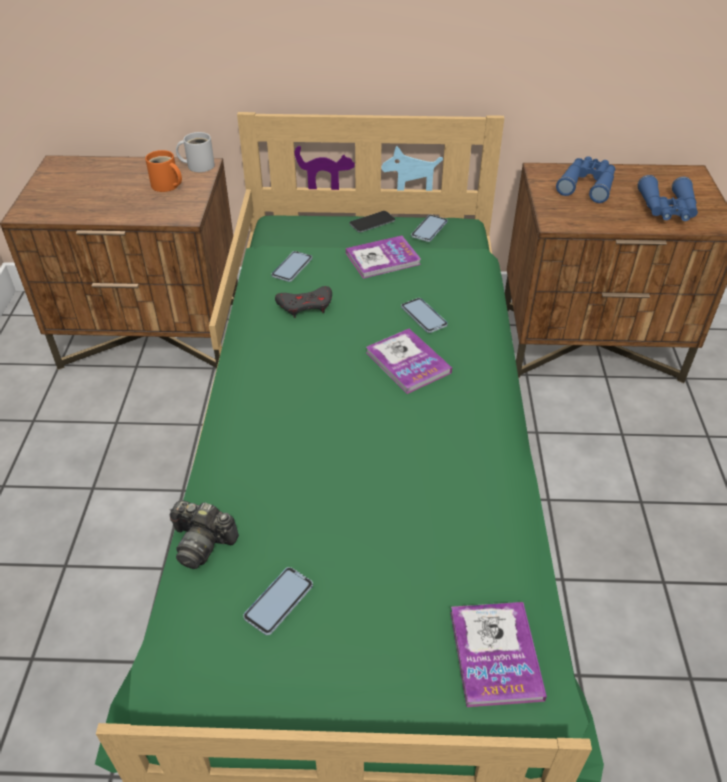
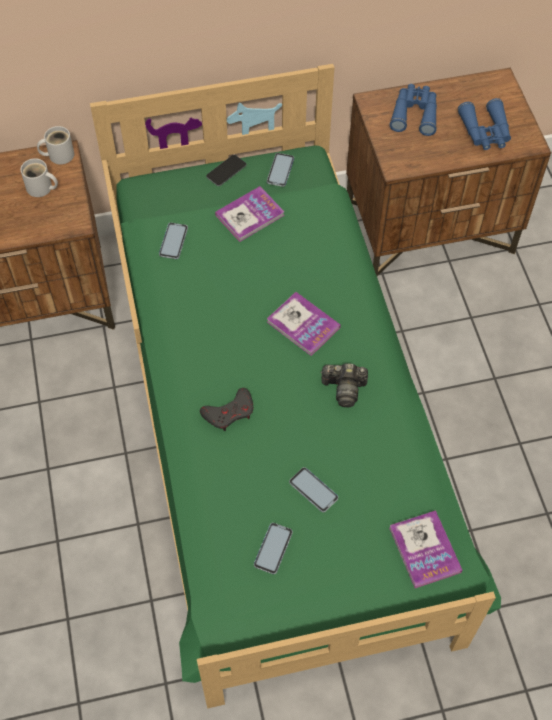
camera: 15 degrees left, 15 degrees up
orange mug [145,150,182,192] -> white mug [20,158,58,197]
camera [169,500,239,569] -> camera moved to [320,363,368,407]
grey game controller [275,286,332,318] -> grey game controller moved to [200,388,253,431]
phone [401,298,448,333] -> phone moved to [289,467,338,512]

